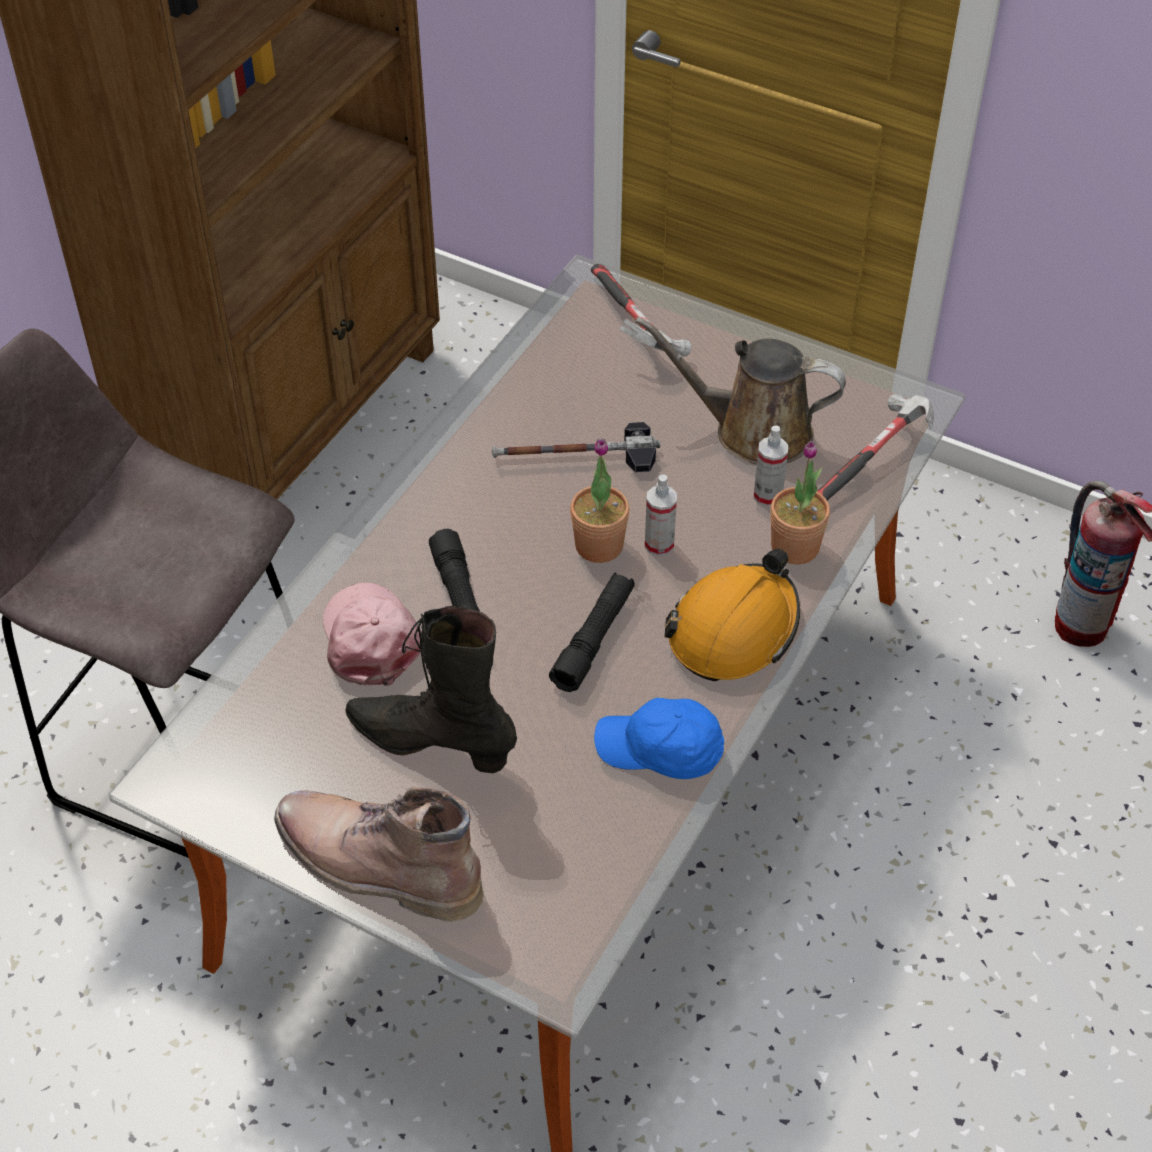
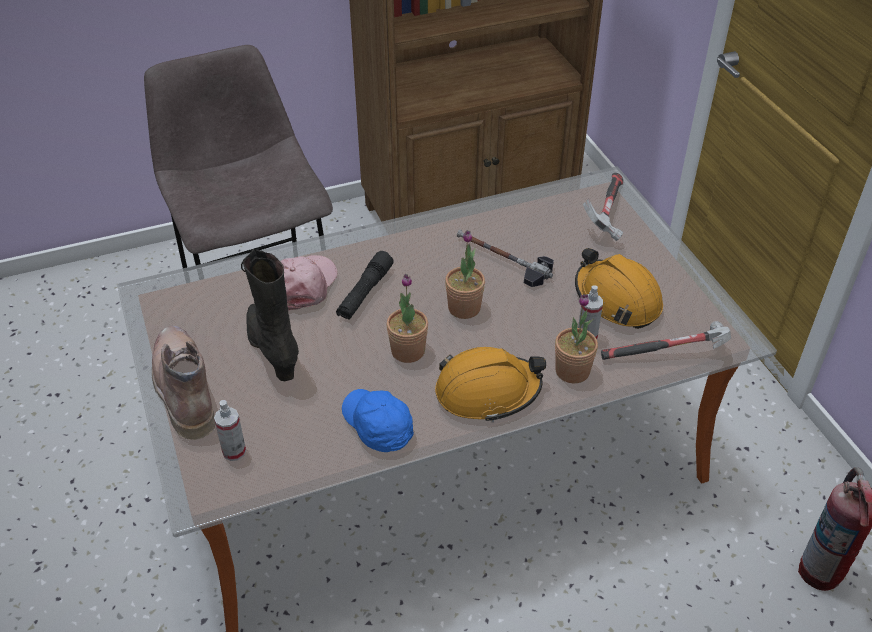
camera: 40 degrees right, 5 degrees down
black flashlight [549,572,635,692] -> potted plant [386,274,428,363]
brown watering can [635,316,846,465] -> orange hard hat [575,248,663,329]
spray bottle [645,475,677,556] -> spray bottle moved to [214,400,246,461]

